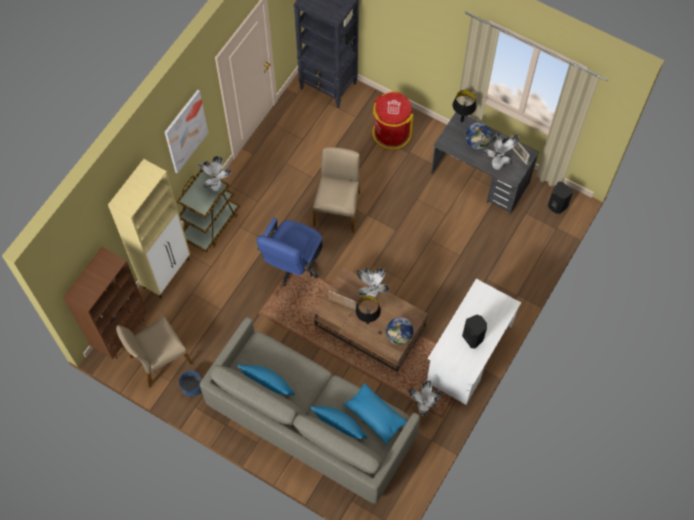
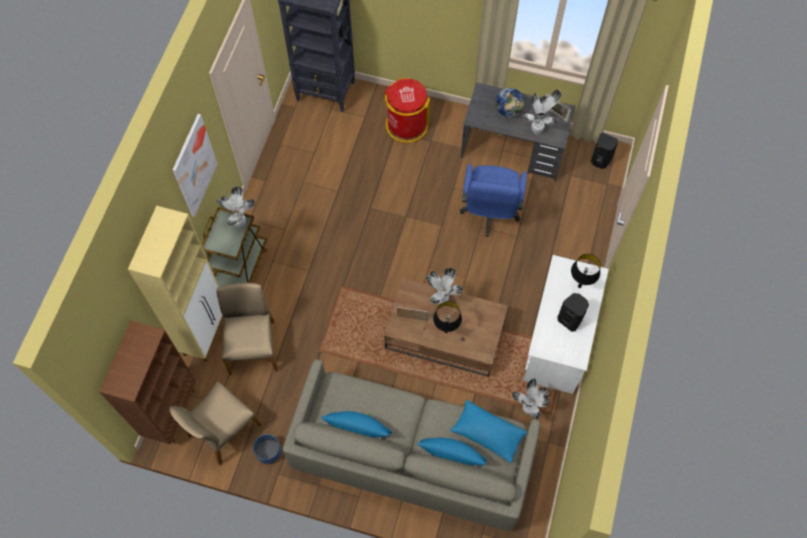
camera: 15 degrees left, 0 degrees up
blue office chair [256,217,323,286] -> blue office chair moved to [460,164,527,237]
beige chair [313,147,360,233] -> beige chair moved to [216,283,278,375]
globe [386,317,413,345] -> none
black table lamp [453,90,477,122] -> black table lamp moved to [571,254,601,288]

